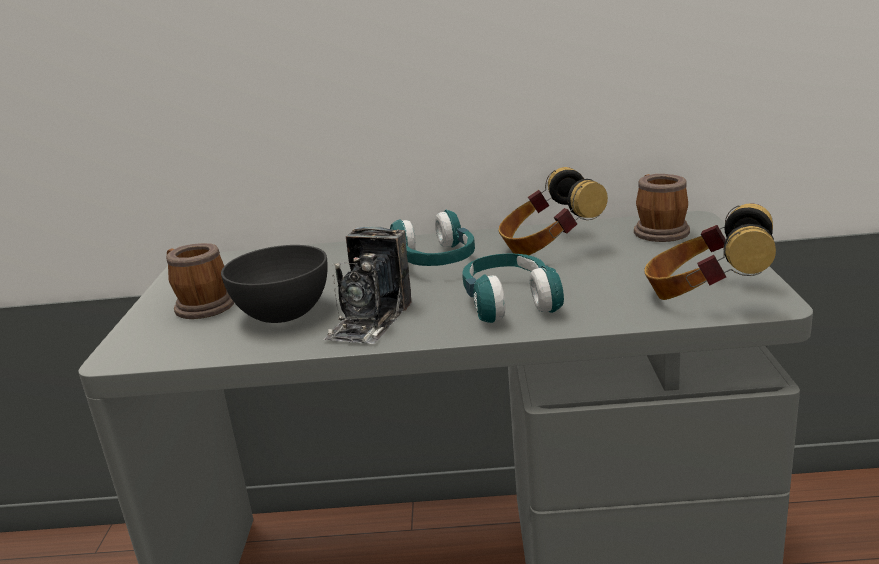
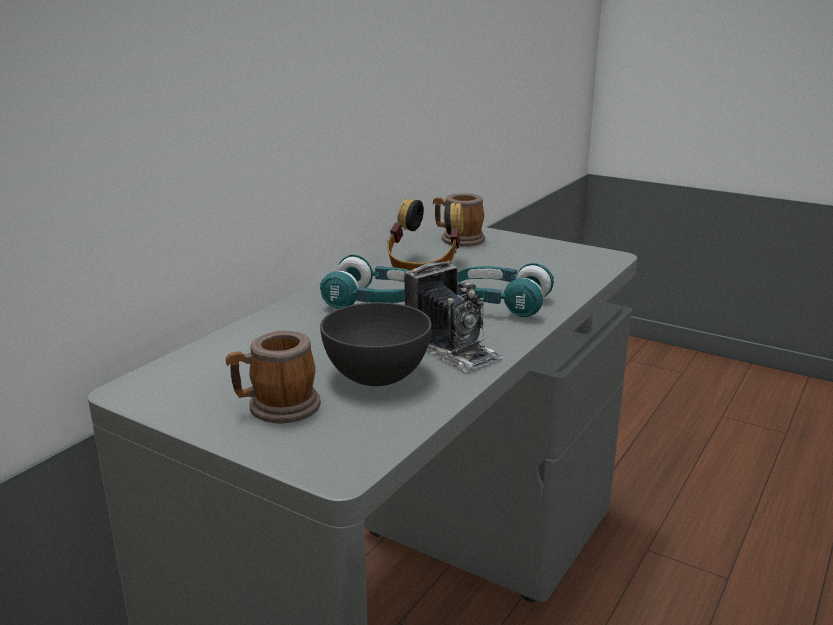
camera: 60 degrees left, 0 degrees up
headphones [644,203,776,300] -> none

